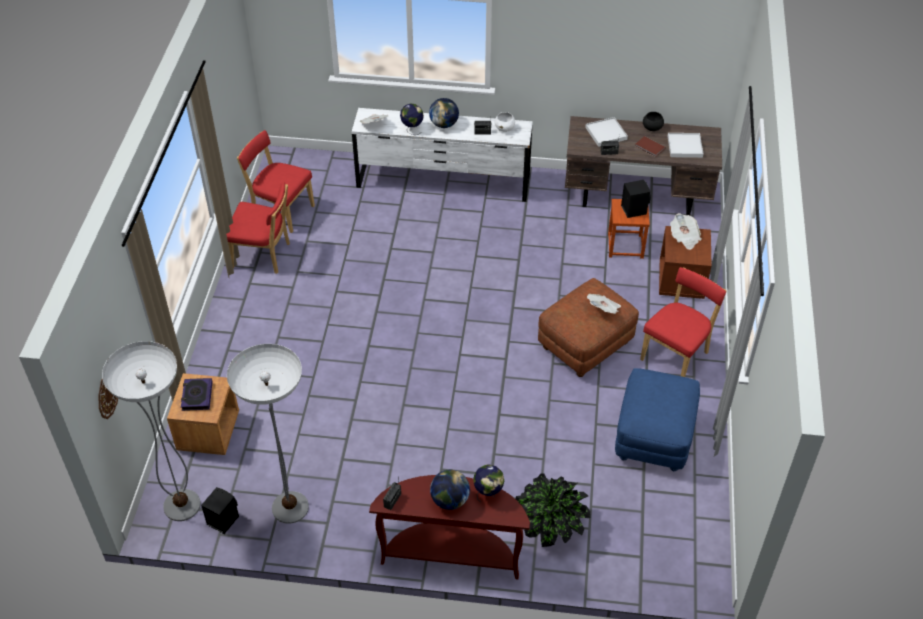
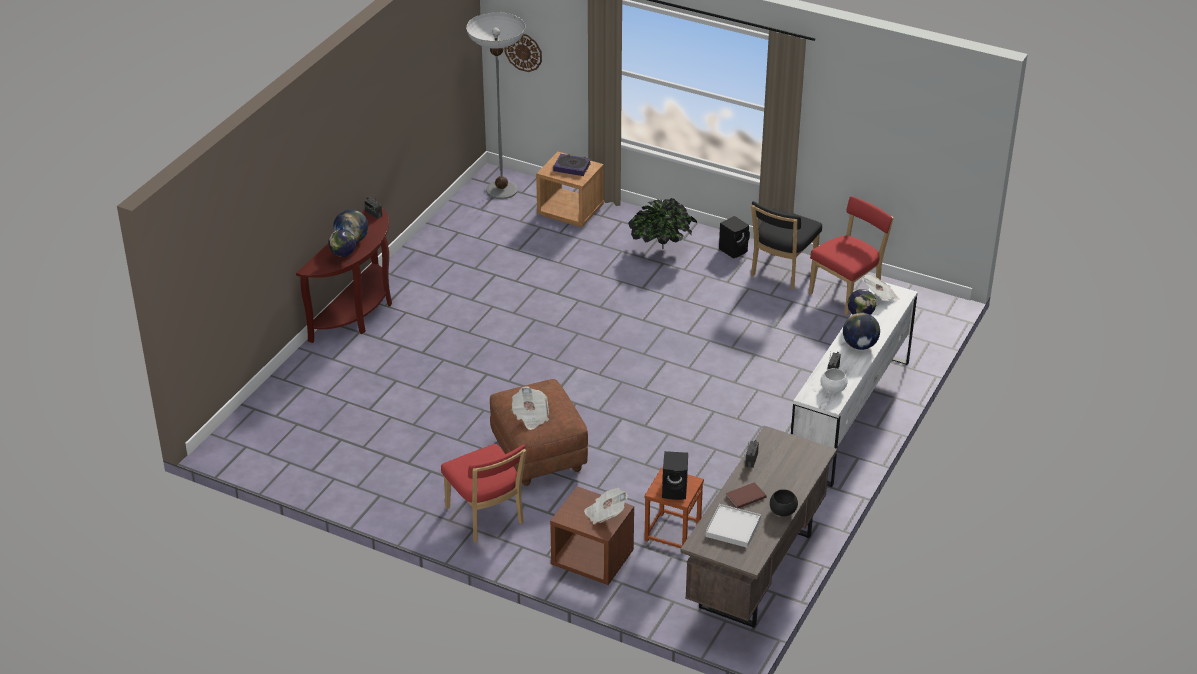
camera: 110 degrees right, 10 degrees down
black speaker [201,487,239,534] -> black speaker moved to [719,216,750,259]
red chair [226,181,290,274] -> black chair [751,201,822,290]
floor lamp [227,344,309,524] -> none
potted plant [516,474,591,547] -> potted plant moved to [628,198,697,249]
white tray [585,117,628,147] -> none
blue ottoman [615,368,700,471] -> none

